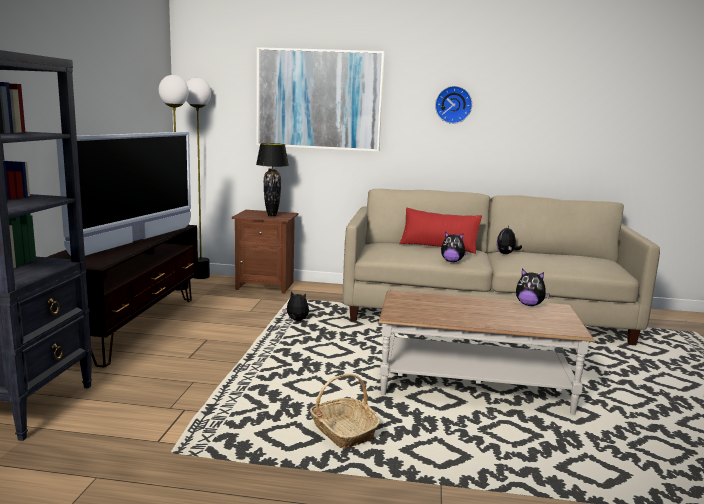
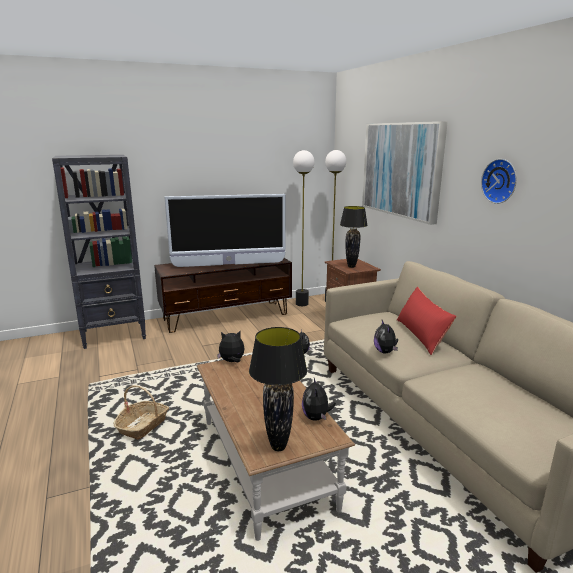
camera: 60 degrees right, 5 degrees up
plush toy [497,225,522,254] -> plush toy moved to [217,330,245,362]
none -> black table lamp [249,327,307,451]

